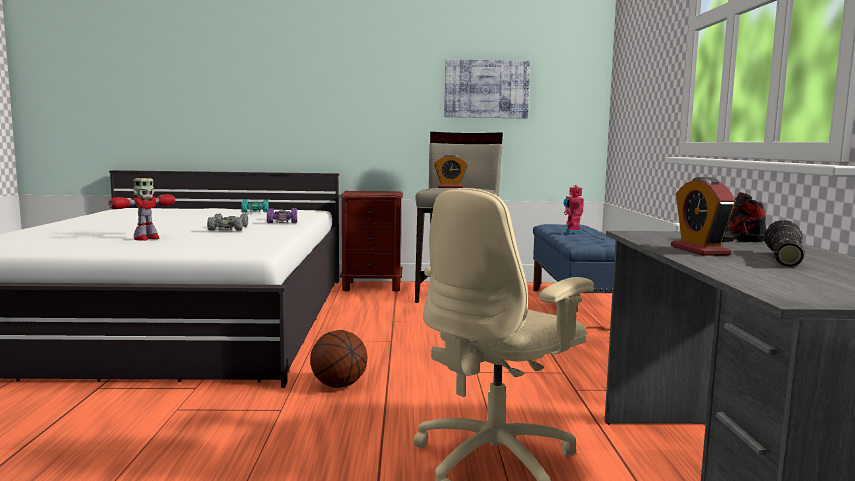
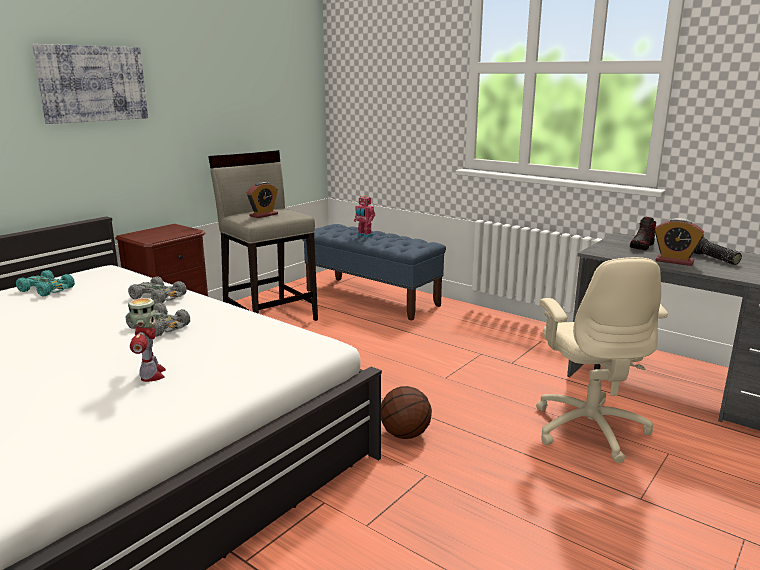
camera: 50 degrees left, 10 degrees up
purple toy car [267,208,297,223] -> grey toy car [128,277,187,304]
picture [444,59,530,119] -> picture moved to [32,44,148,124]

